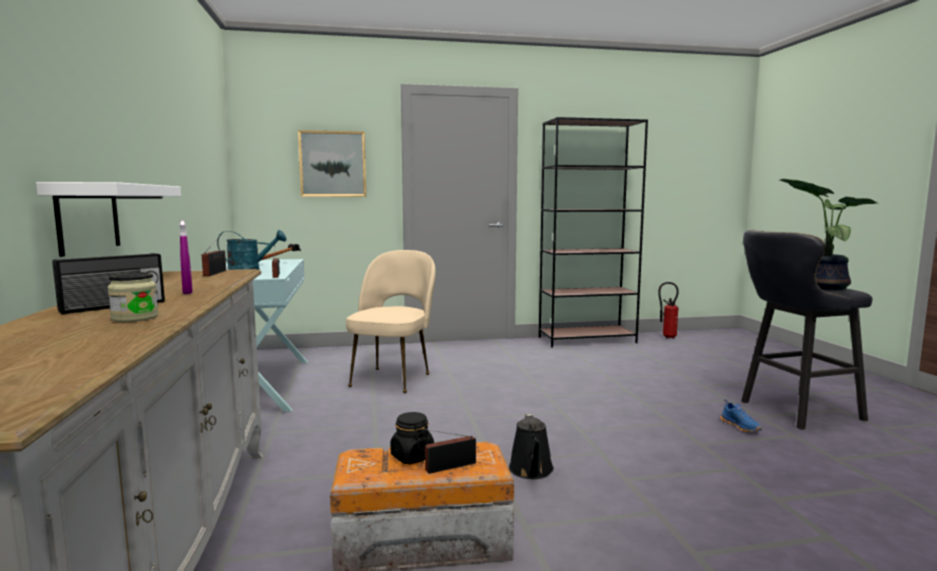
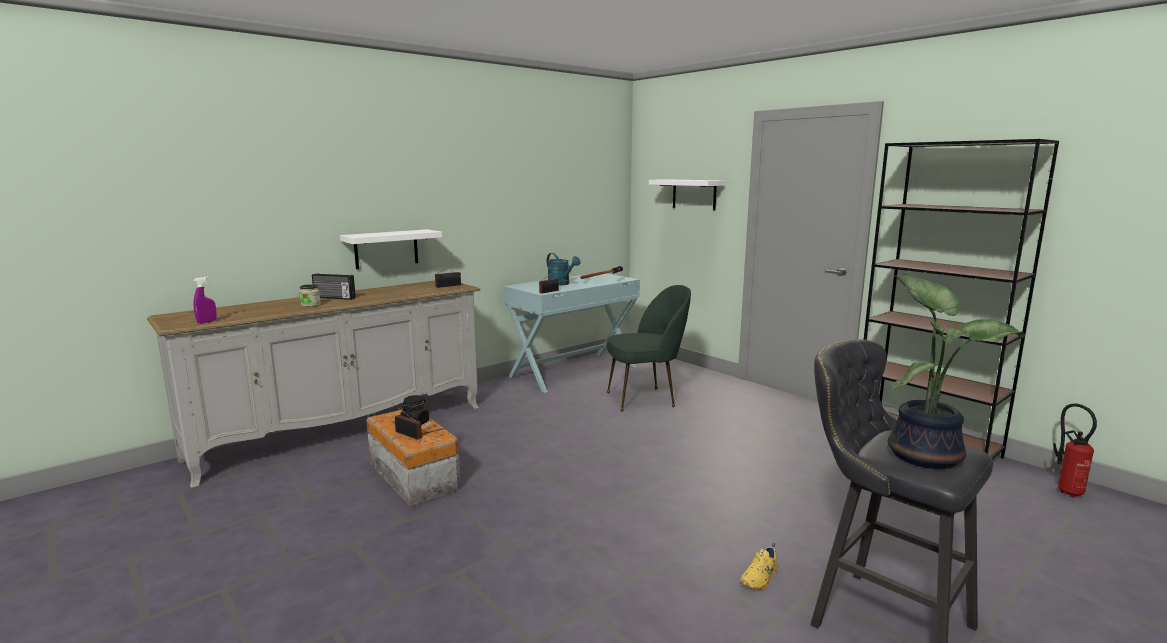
camera: 60 degrees right, 5 degrees up
purple spray bottle [180,220,193,294] -> purple spray bottle moved to [193,276,217,324]
picture [298,130,366,197] -> white shelf [649,179,726,210]
beige chair [346,250,436,393] -> green chair [607,285,691,412]
black watering can [509,414,554,479] -> none
blue shoe [720,400,762,432] -> yellow shoe [740,543,778,590]

